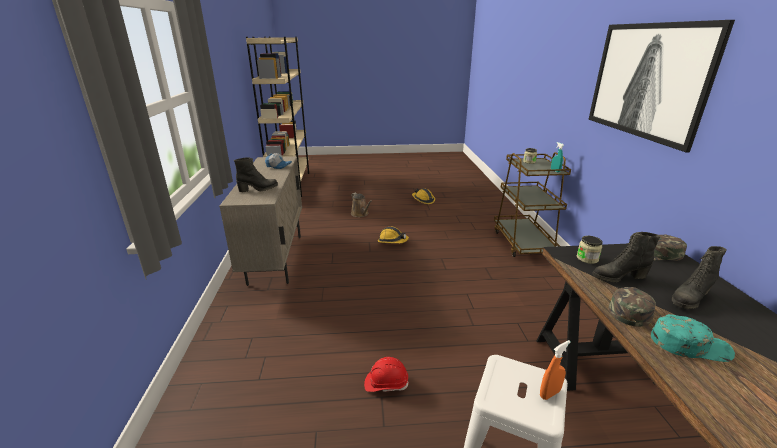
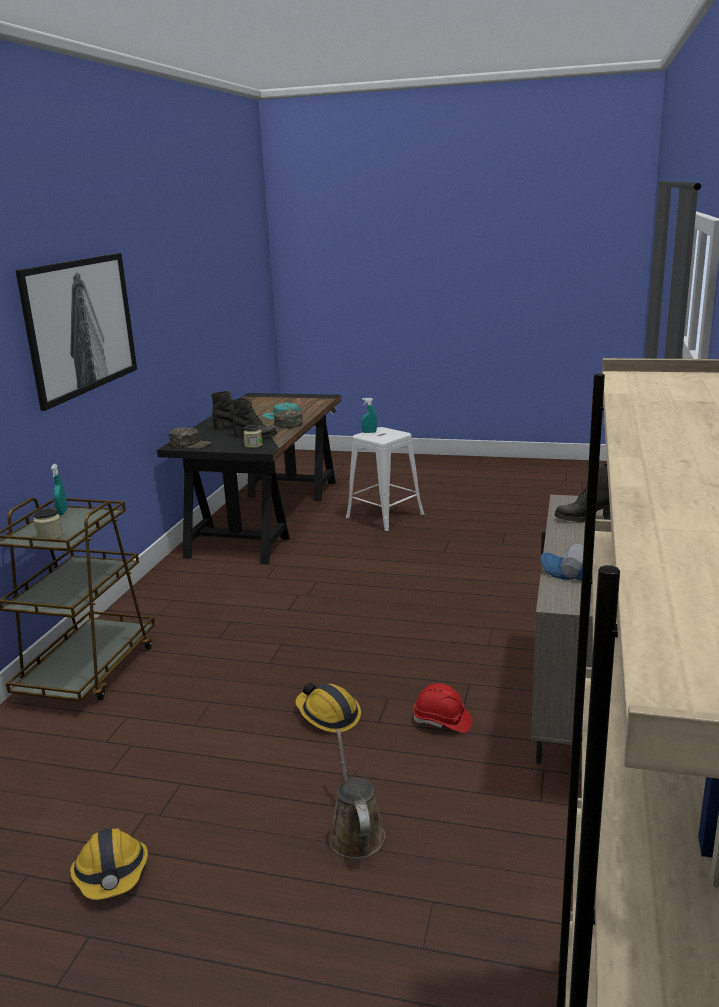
camera: 160 degrees left, 5 degrees down
red hard hat [364,357,409,392] -> red hard hat moved to [413,683,472,733]
orange spray bottle [540,340,571,400] -> turquoise spray bottle [361,398,377,433]

